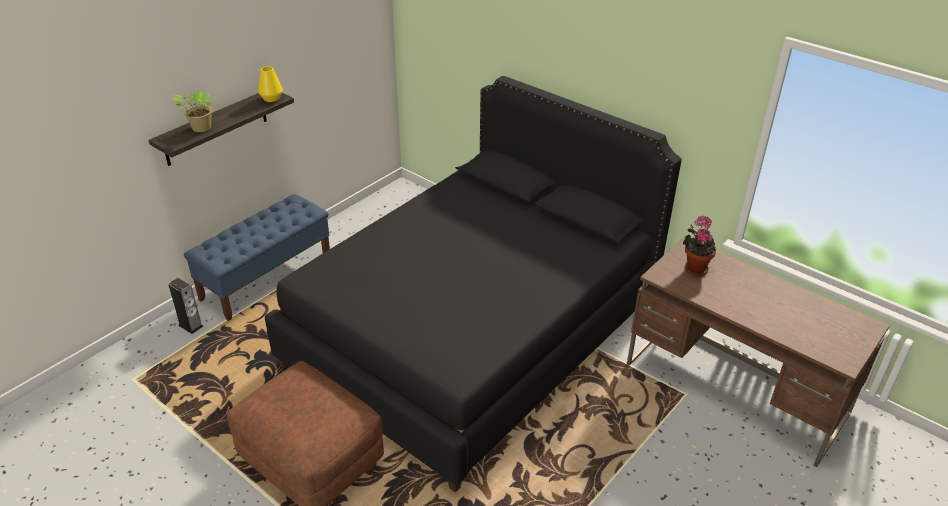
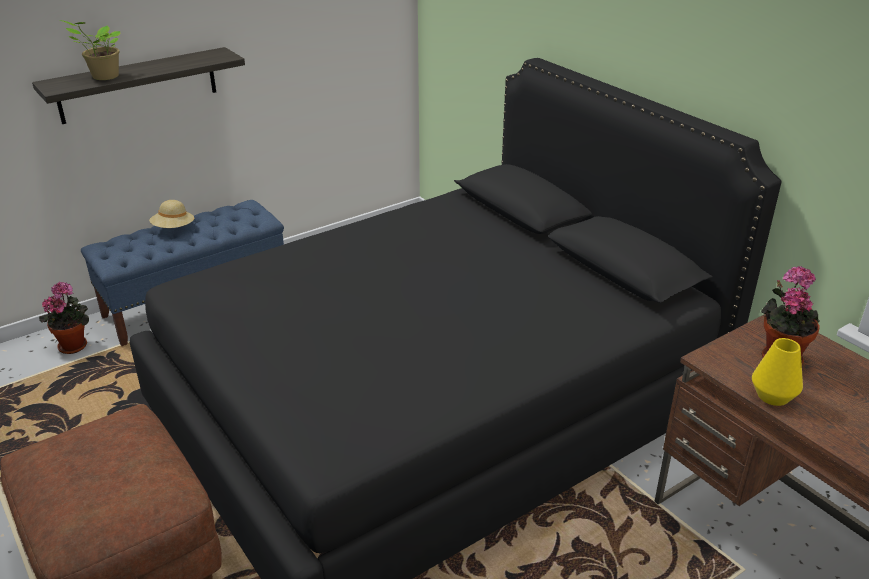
camera: 15 degrees right, 5 degrees down
speaker [168,278,203,334] -> potted plant [39,282,89,354]
yellow vase [258,66,283,102] -> yellow vase moved to [752,338,803,406]
none -> beige hat [149,200,194,228]

